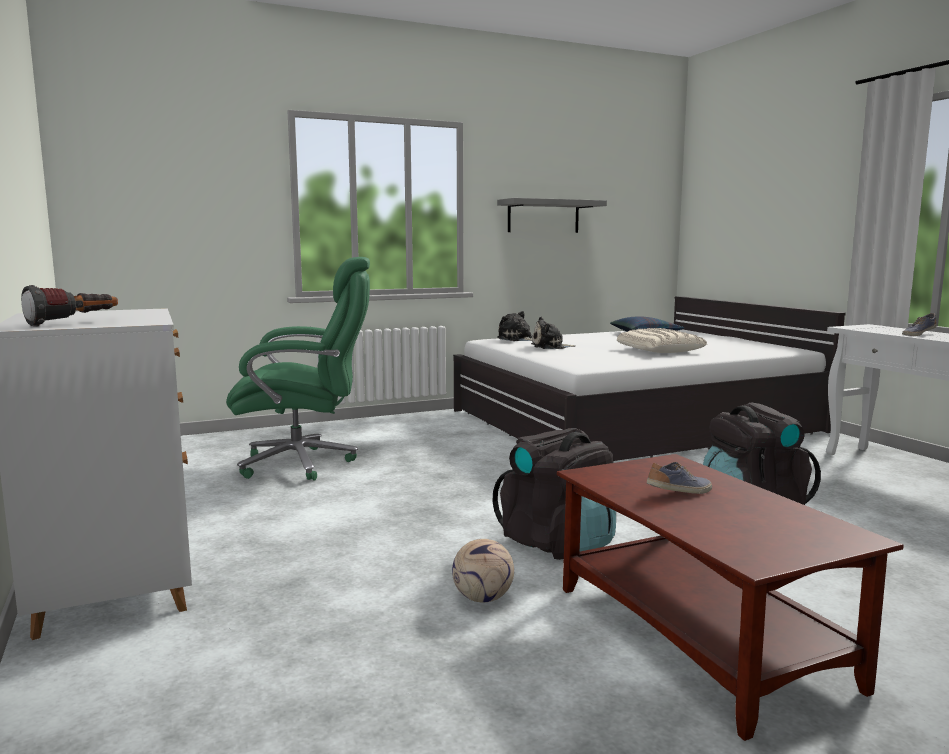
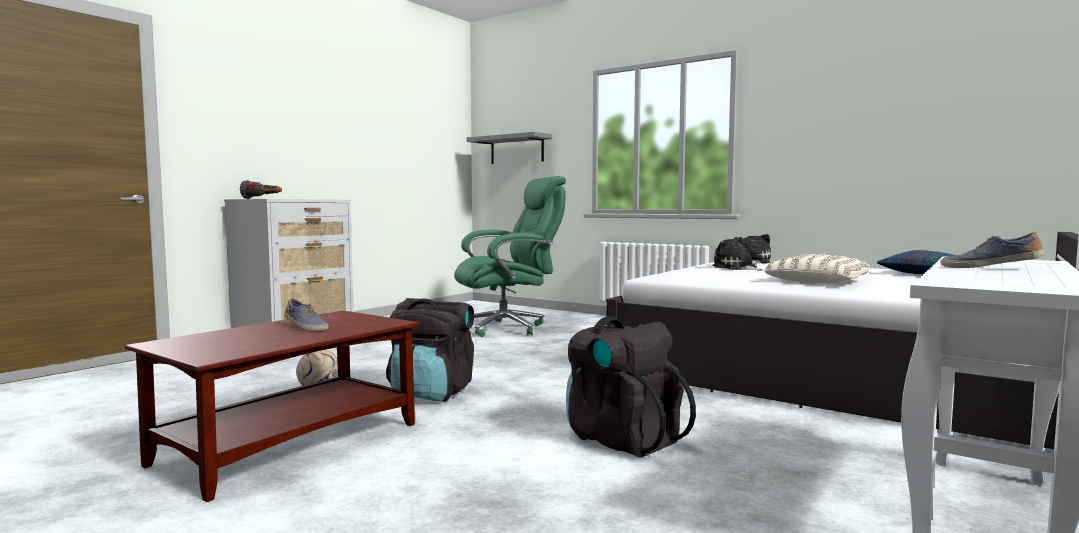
camera: 60 degrees right, 5 degrees down
green office chair [226,257,370,481] -> green office chair turned 75 degrees counterclockwise [454,176,566,337]
grey shelf [497,198,607,233] -> grey shelf moved to [467,132,552,164]

